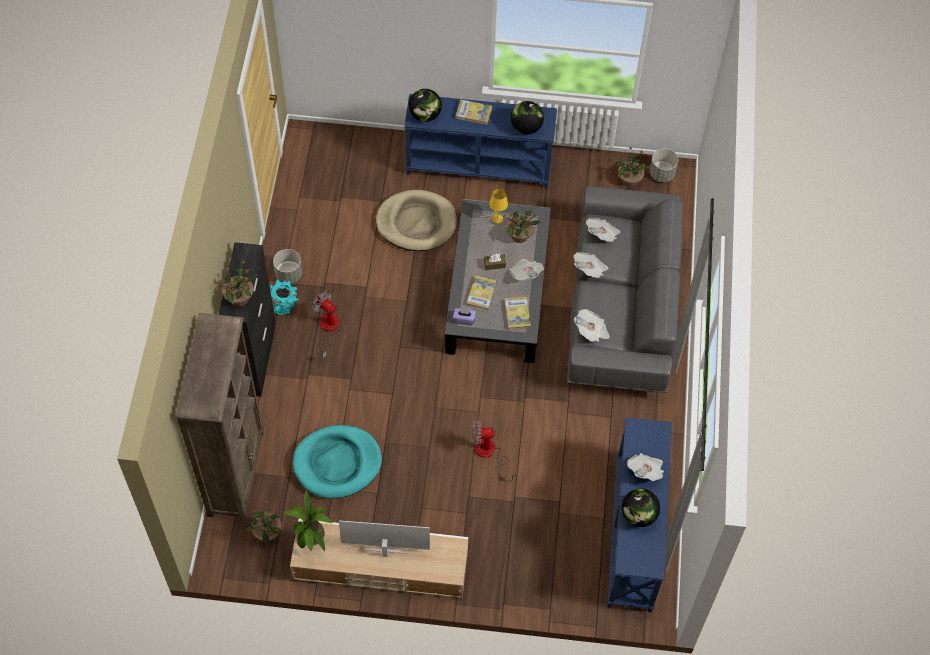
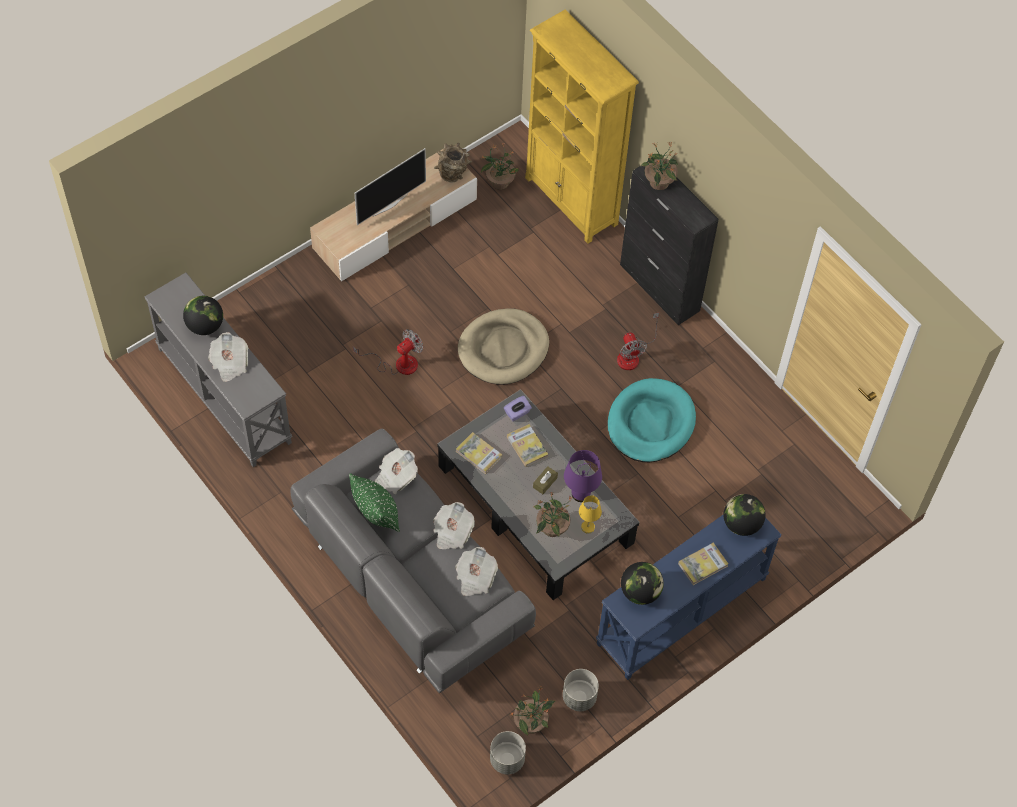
camera: 135 degrees right, 0 degrees up
brown bookcase [175,313,264,521] -> yellow bookcase [525,10,639,244]
turquoise vase [270,280,300,315] -> none
grey planter [273,249,302,284] -> grey planter moved to [563,669,599,711]
potted plant [283,491,332,552] -> brown vase [434,142,472,183]
turquoise dog bed [293,425,382,499] -> turquoise dog bed moved to [608,378,696,462]
fan [312,291,340,359] -> fan turned 75 degrees clockwise [617,313,659,370]
beige dog bed [376,190,457,251] -> beige dog bed moved to [458,308,549,385]
newspaper [509,259,544,281] -> none
blue console table [607,417,672,612] -> grey console table [145,273,292,467]
none -> green pillow [349,473,400,532]
none -> purple table lamp [564,450,602,502]

